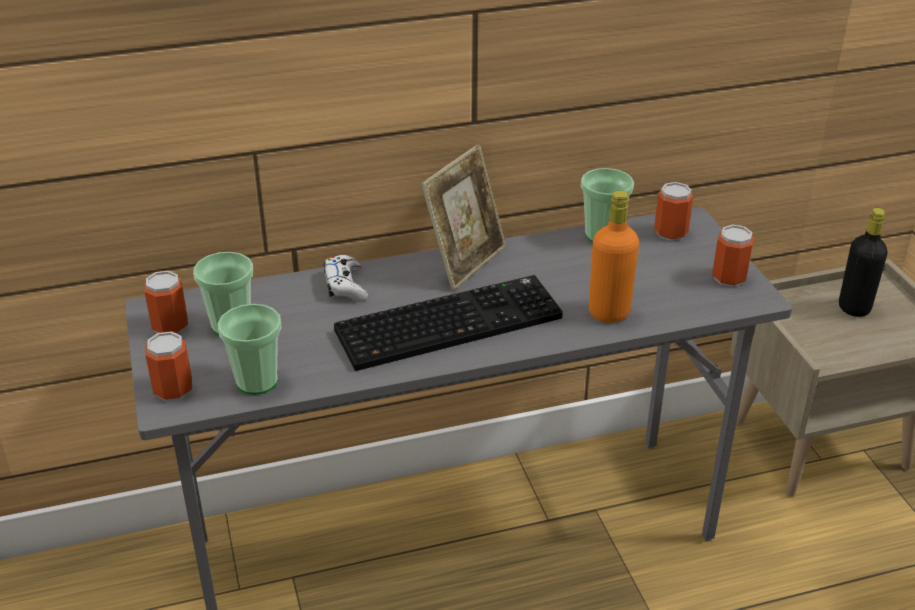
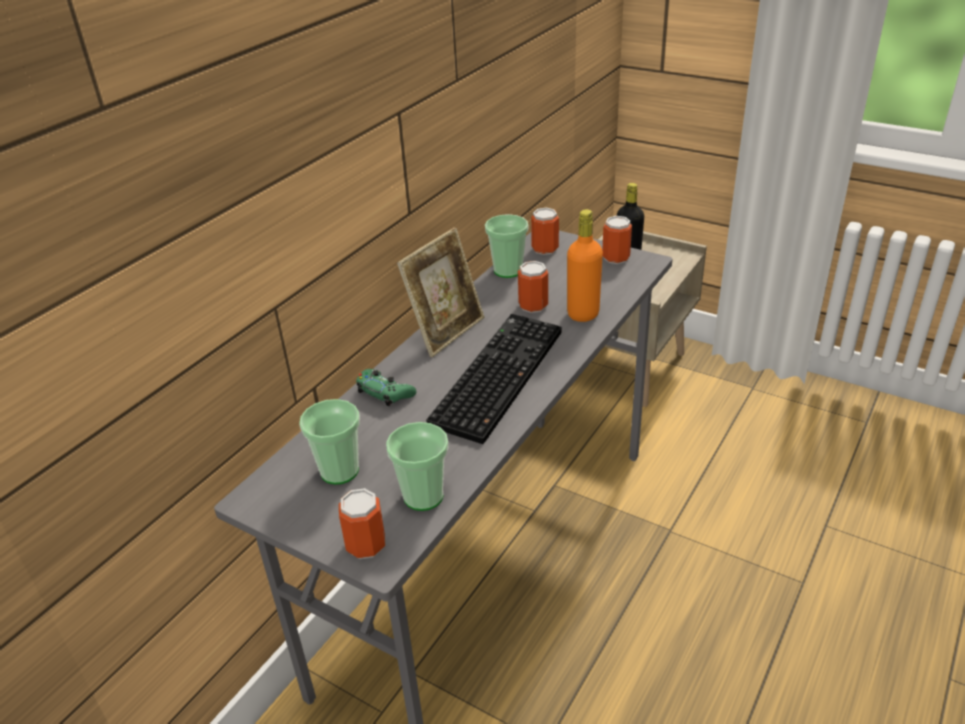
camera: 40 degrees left, 0 degrees up
can [144,271,188,334] -> can moved to [518,261,548,313]
white game controller [324,255,368,301] -> green game controller [356,369,416,406]
picture frame [421,144,506,290] -> picture frame turned 45 degrees clockwise [397,227,484,357]

